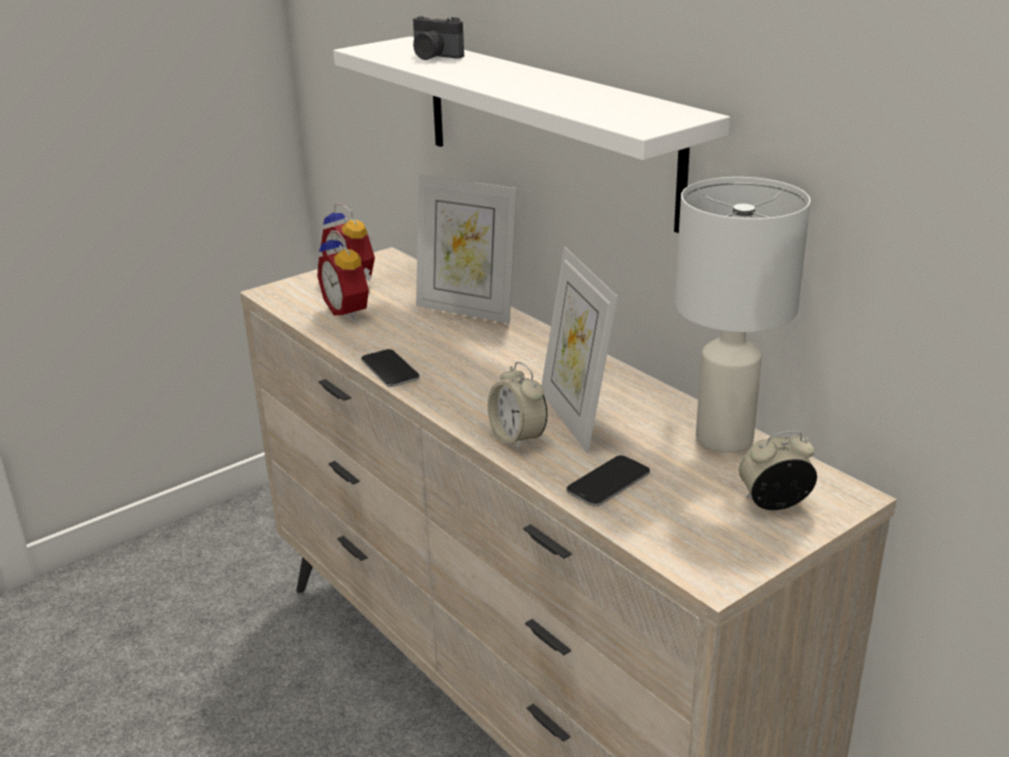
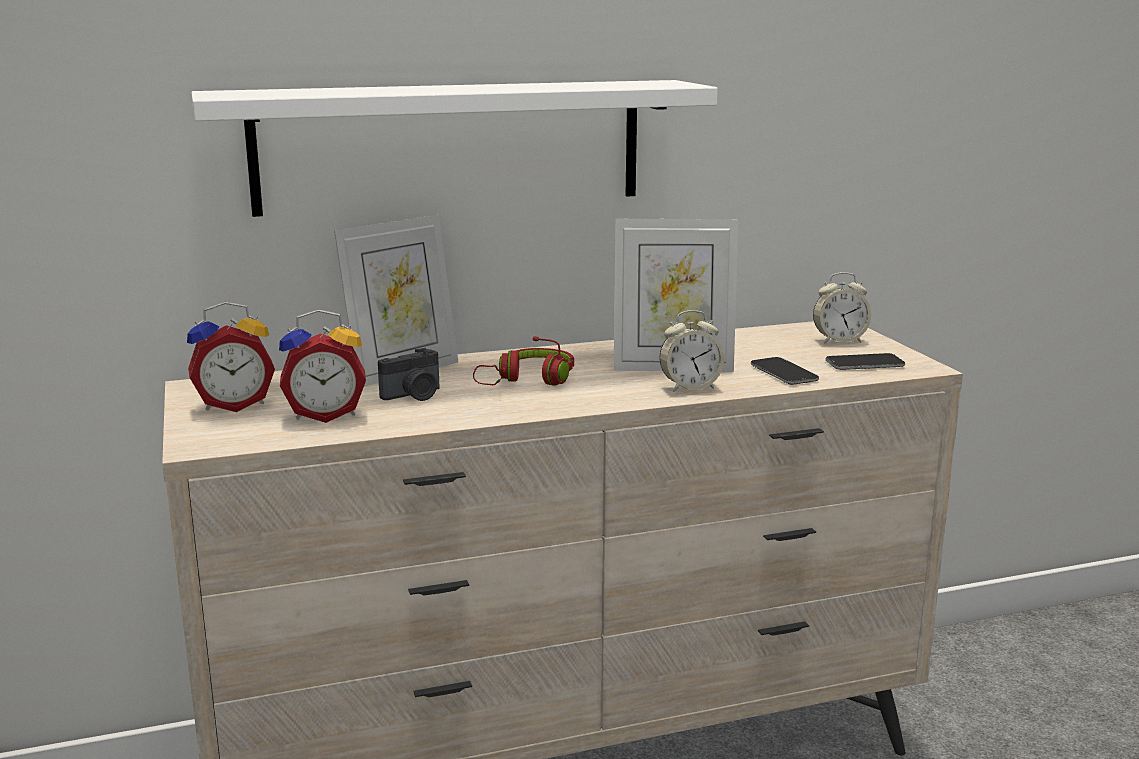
camera: 70 degrees left, 10 degrees down
phone [361,349,420,387] -> phone moved to [826,353,905,370]
camera [413,16,464,60] -> camera moved to [378,348,439,401]
white table lamp [675,177,811,453] -> none
alarm clock [739,431,817,510] -> alarm clock turned 105 degrees counterclockwise [813,272,871,343]
none -> red headphones [473,336,574,386]

